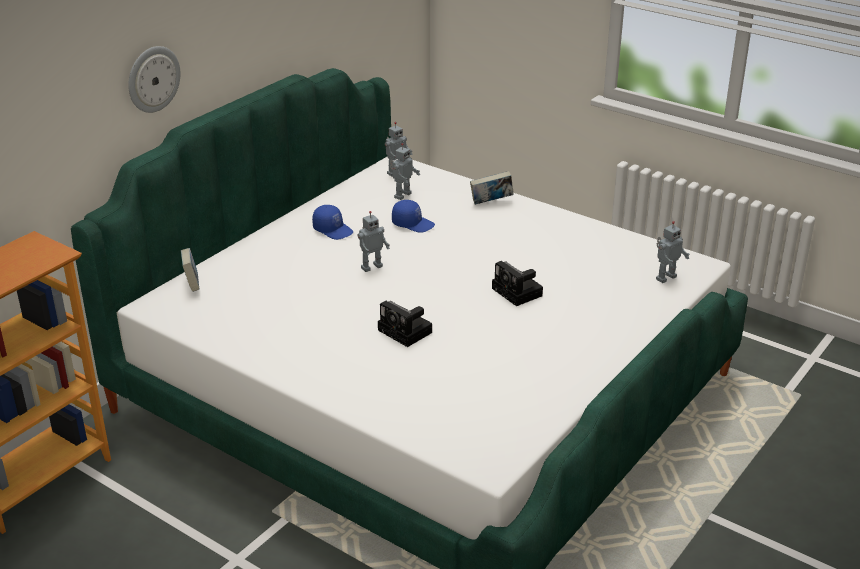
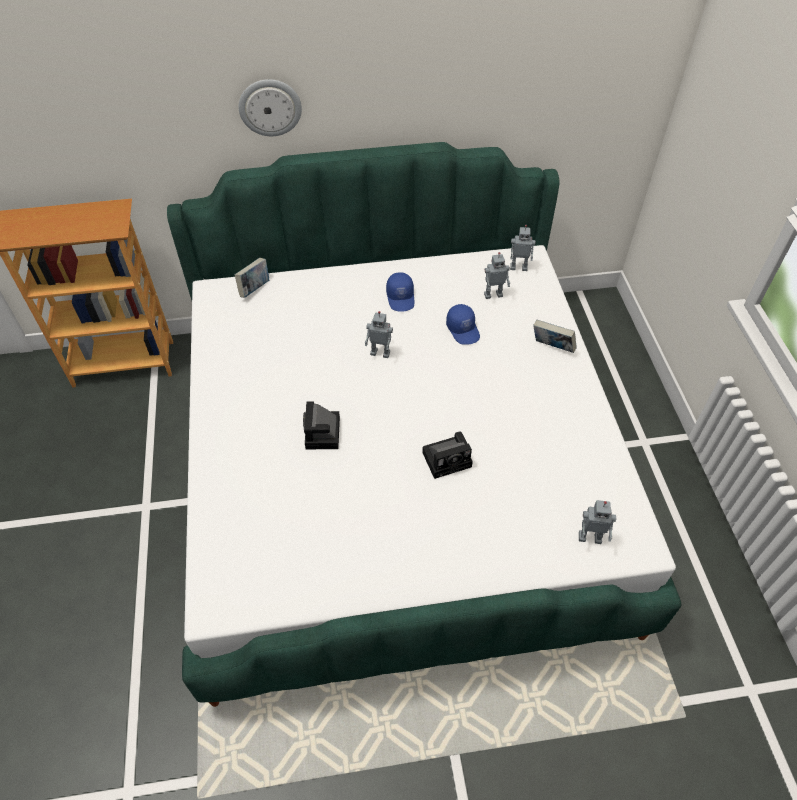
camera: 45 degrees right, 20 degrees up
camera [492,261,543,306] -> camera turned 120 degrees counterclockwise [422,431,473,479]

